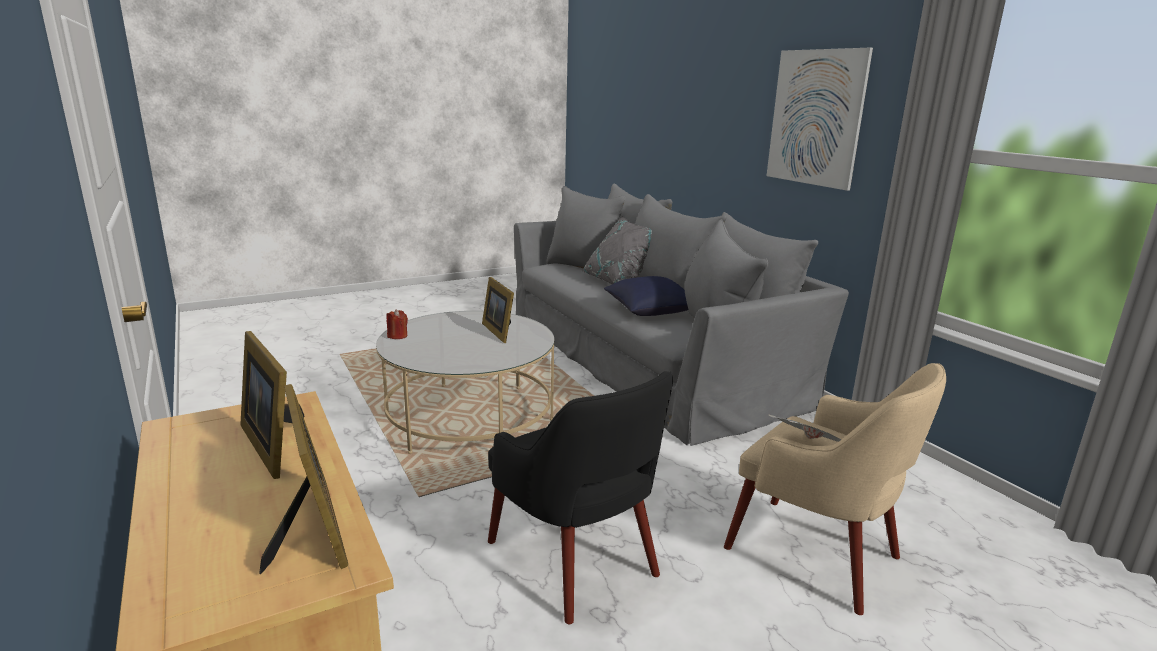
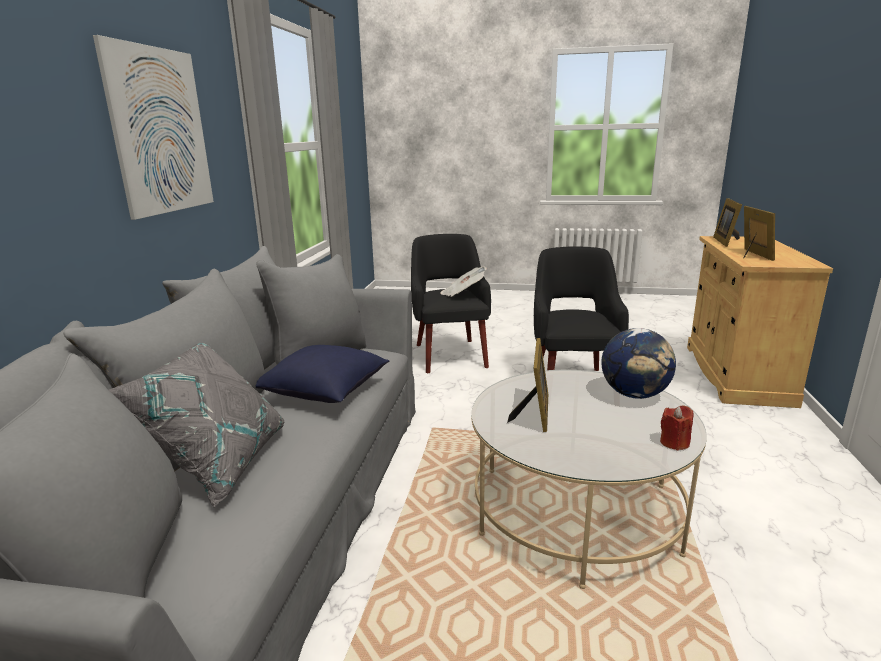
camera: 140 degrees left, 0 degrees up
beige armchair [724,363,946,615] -> black armchair [411,234,491,373]
none -> globe [602,328,676,399]

